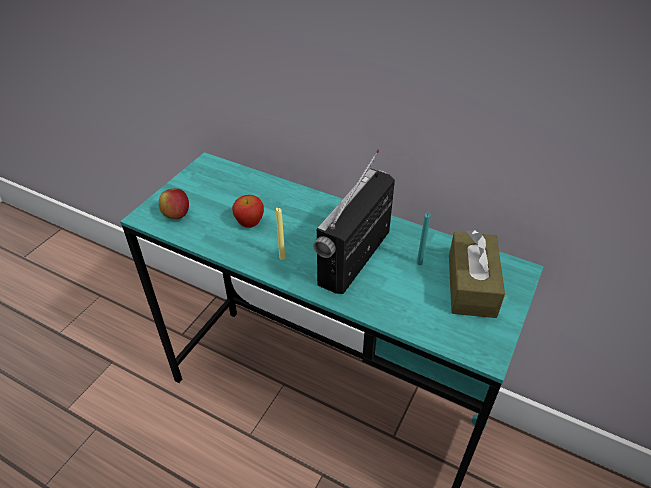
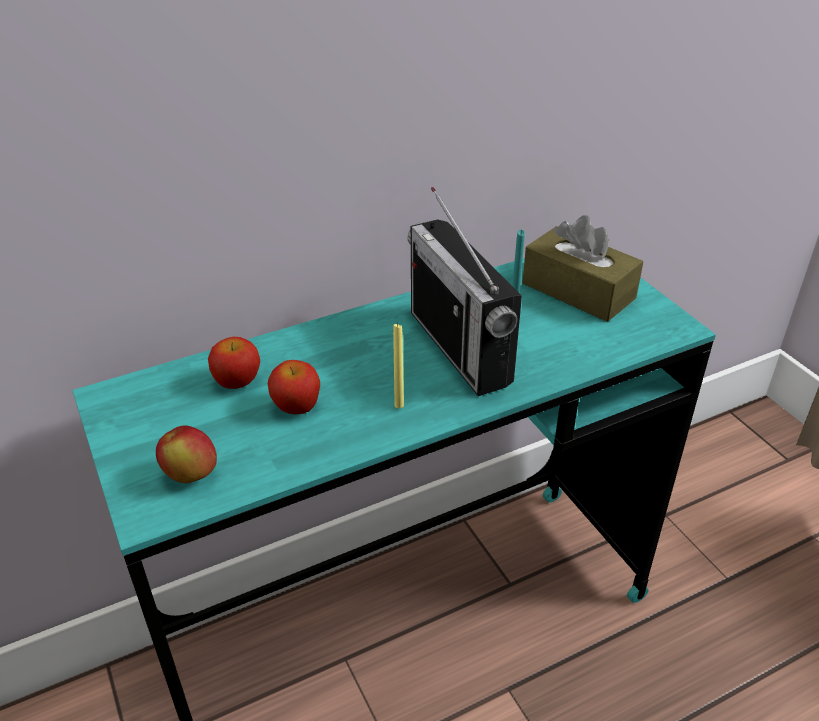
camera: 55 degrees left, 5 degrees down
none -> apple [208,337,260,389]

